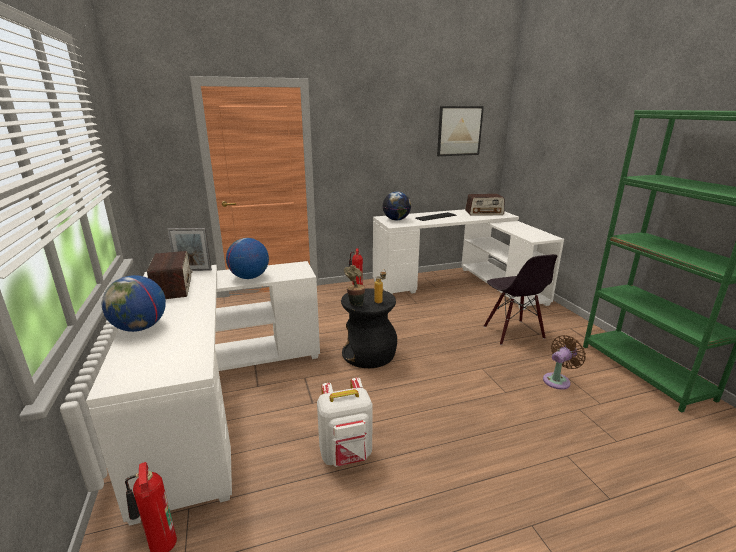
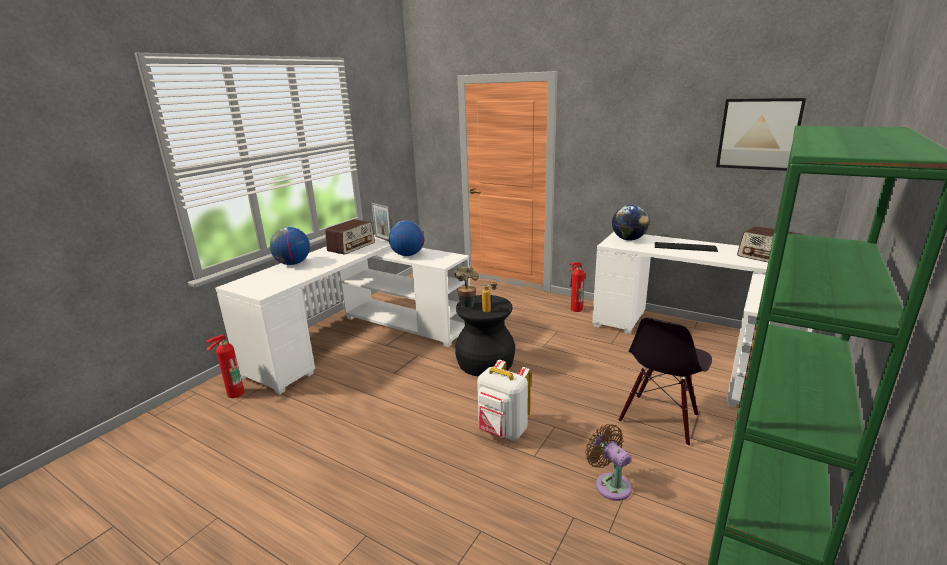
camera: 50 degrees right, 0 degrees up
white backpack [317,378,373,467] -> white backpack moved to [477,360,531,440]
brown fan [543,335,586,390] -> brown fan turned 135 degrees counterclockwise [585,424,632,501]

